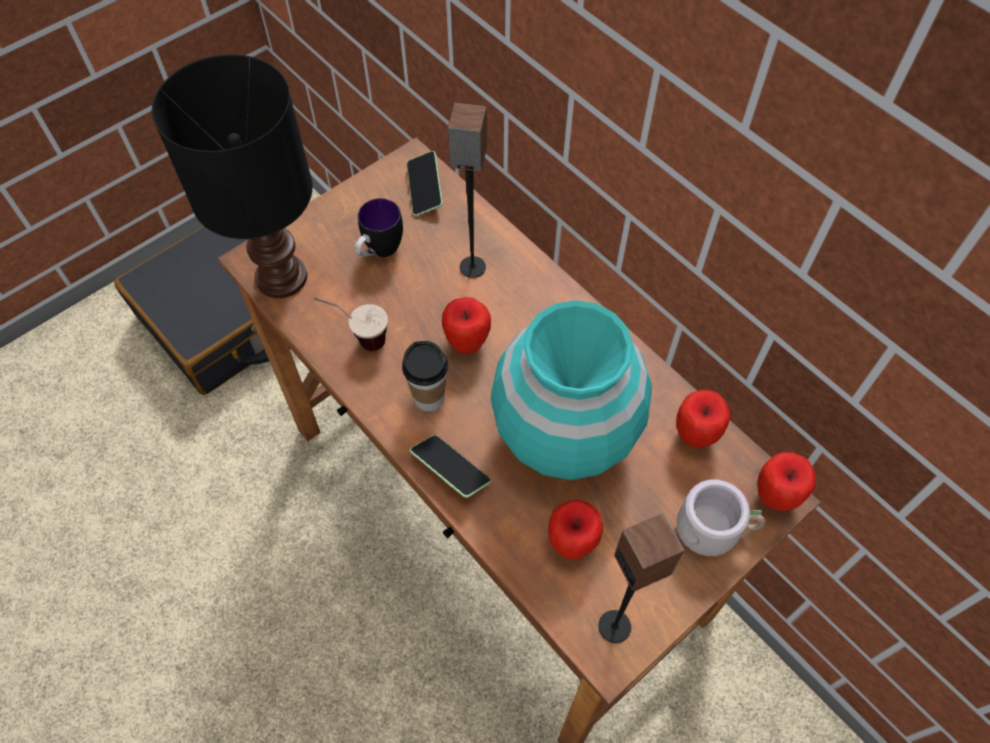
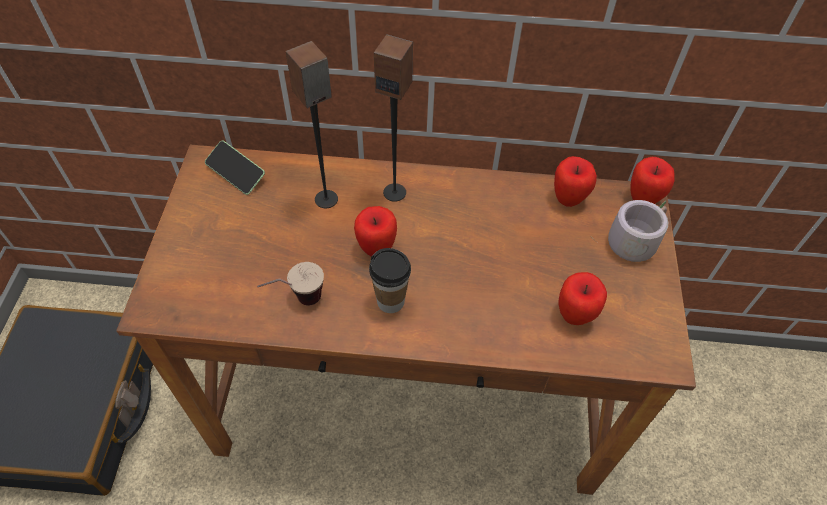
camera: 45 degrees left, 5 degrees down
black table lamp [152,54,313,298] -> none
mug [355,198,403,257] -> none
phone [410,435,491,498] -> none
turquoise vase [491,300,652,480] -> none
speaker [598,513,685,643] -> speaker moved to [374,35,413,202]

